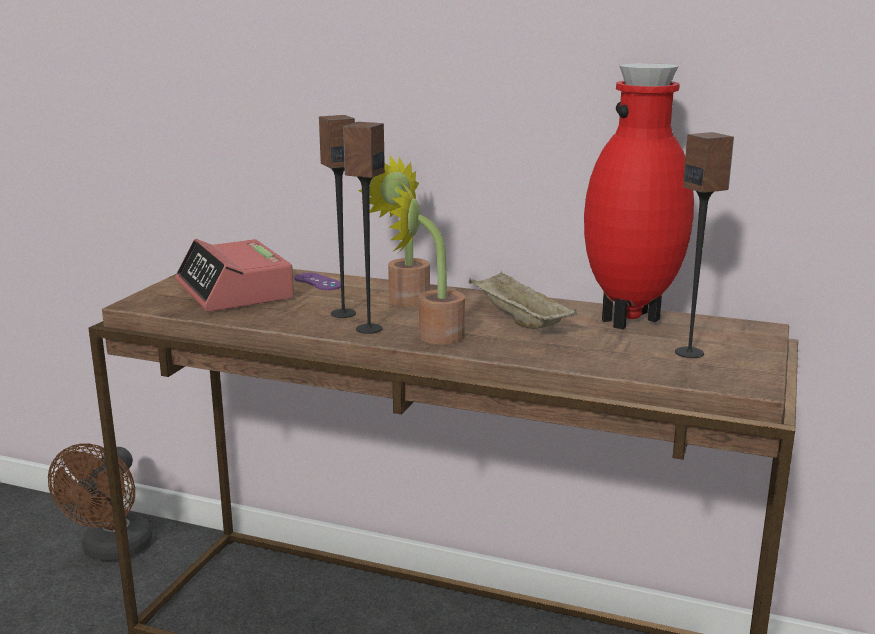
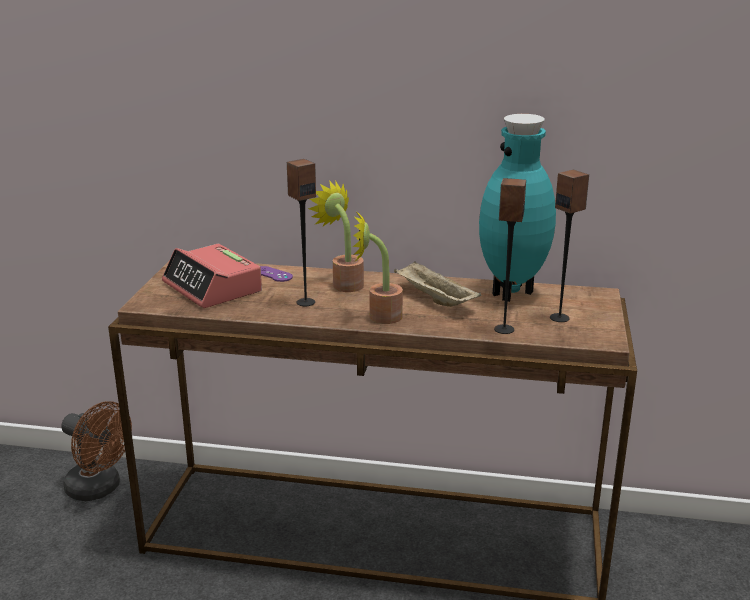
camera: 10 degrees left, 5 degrees up
brown fan [48,443,152,561] -> brown fan turned 60 degrees counterclockwise [61,401,132,501]
speaker [343,122,385,334] -> speaker moved to [494,178,526,334]
red vase [584,63,694,330] -> turquoise vase [479,114,556,302]

